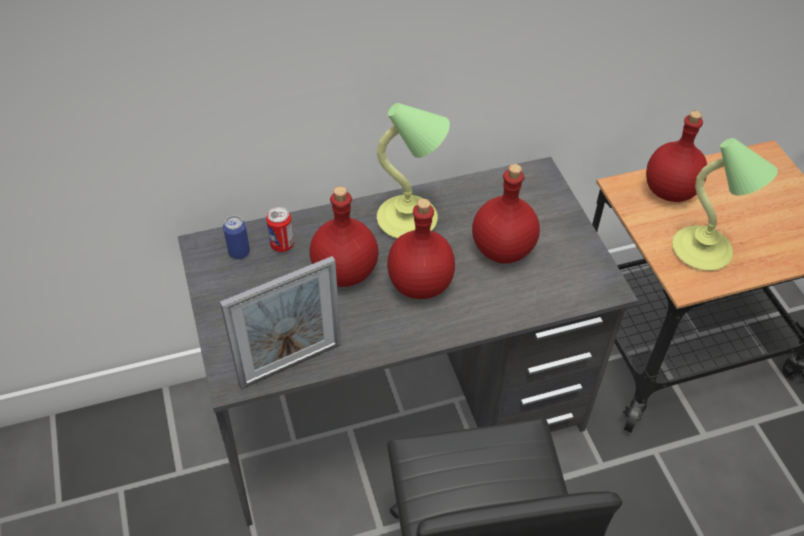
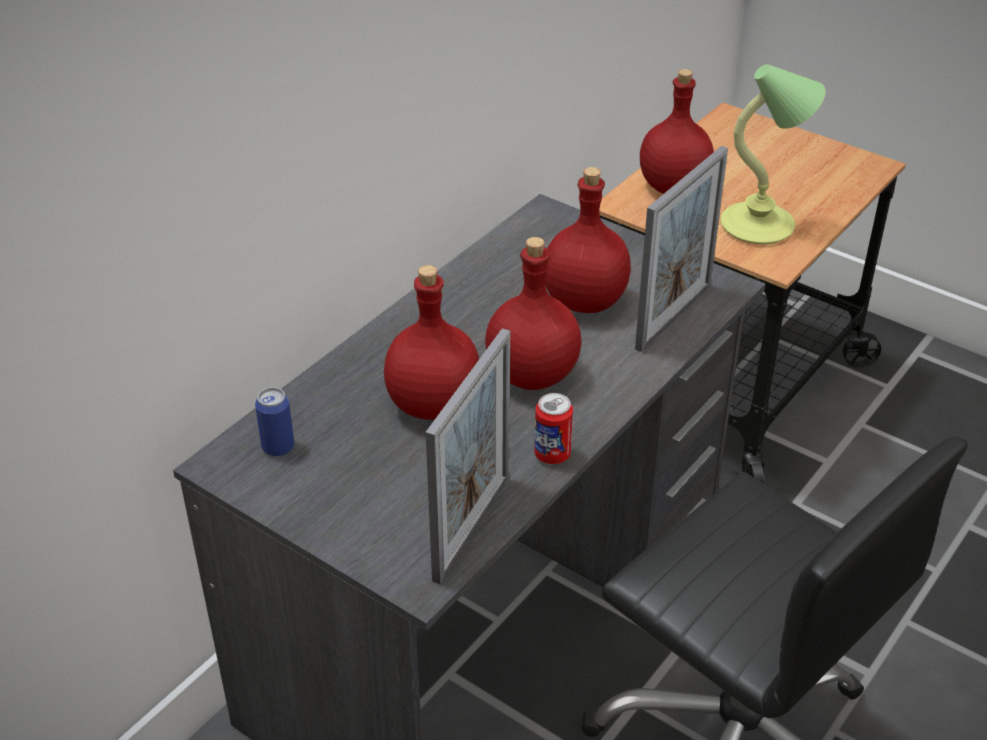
camera: 35 degrees left, 10 degrees down
can [266,207,294,252] -> can moved to [534,393,573,464]
table lamp [377,103,450,238] -> none
none -> picture frame [635,146,728,352]

